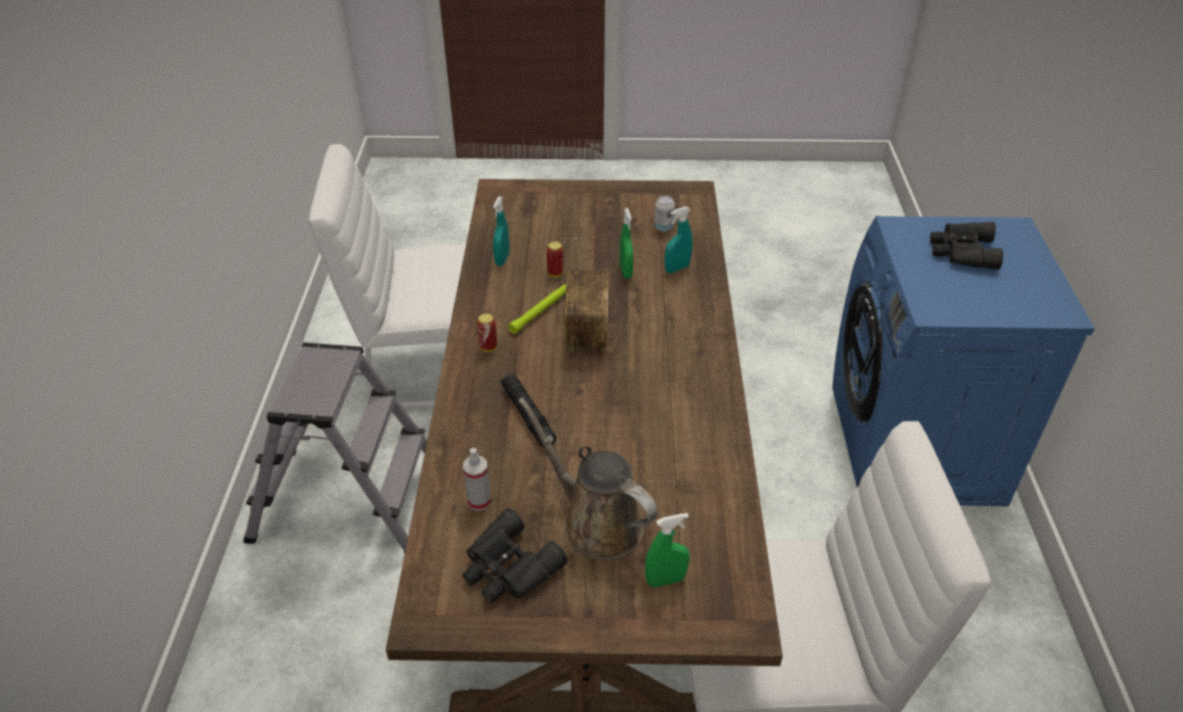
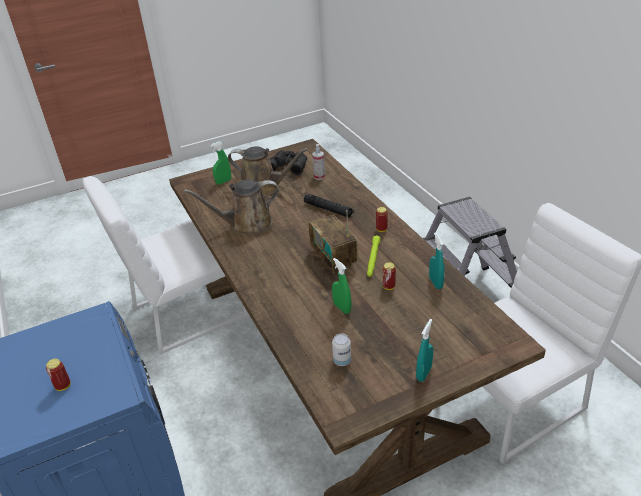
camera: 155 degrees right, 5 degrees down
turquoise spray bottle [664,206,692,273] -> turquoise spray bottle moved to [416,319,433,382]
black binoculars [930,222,1003,269] -> can [46,359,71,391]
none -> brown watering can [184,180,279,234]

